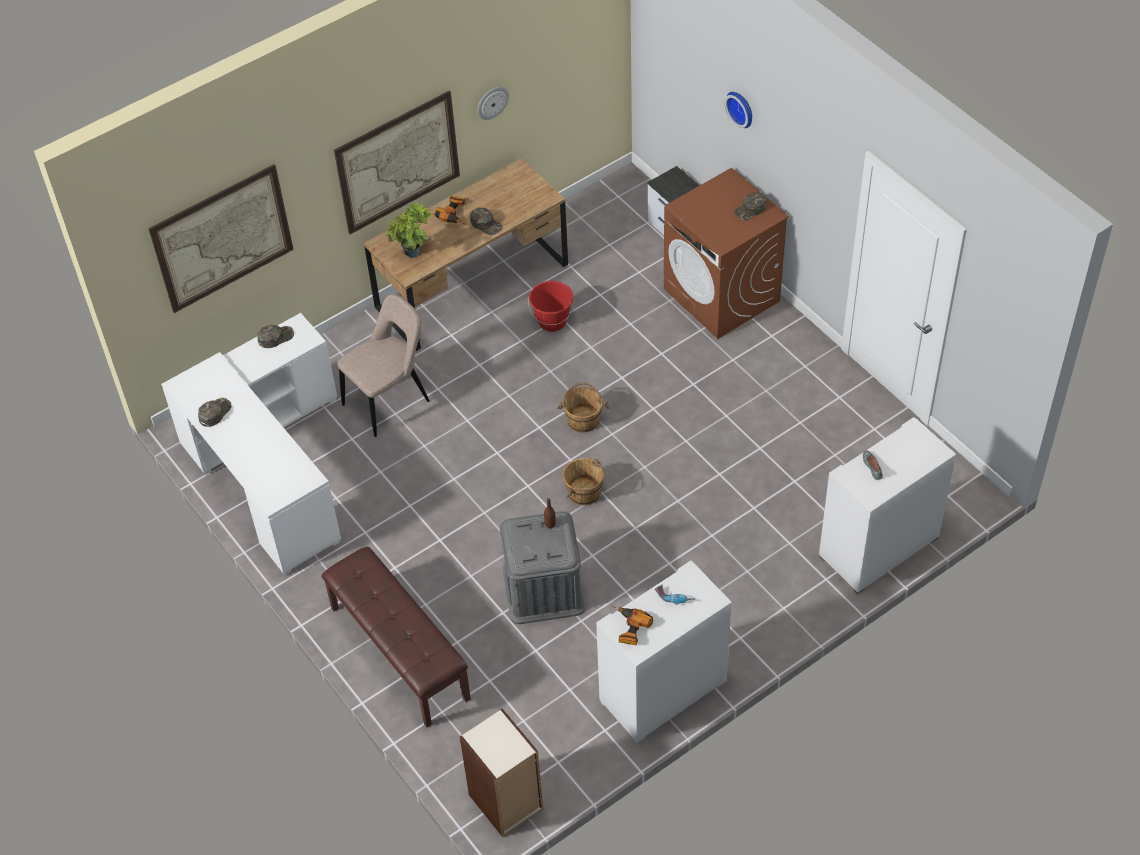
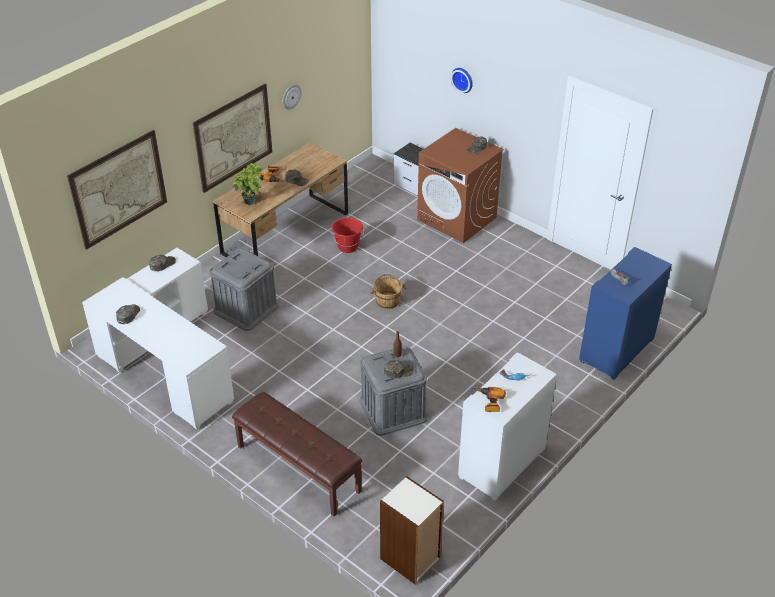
camera: 15 degrees left, 10 degrees down
beige chair [337,294,430,437] -> grey storage box [209,248,279,331]
brown bucket [563,458,605,505] -> none
white cabinet [819,417,956,594] -> blue cabinet [579,247,672,380]
none -> green cap [384,360,414,378]

